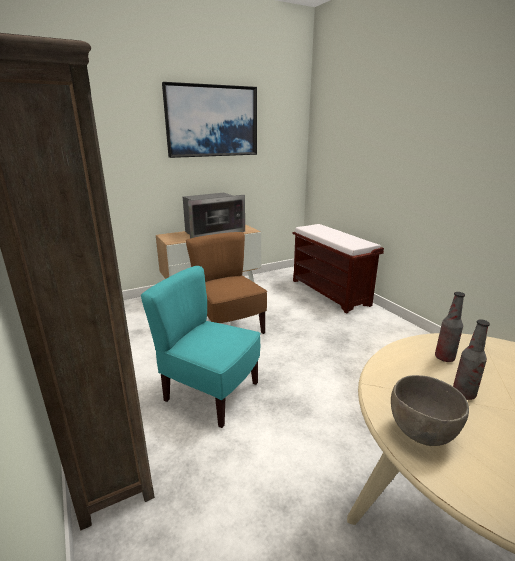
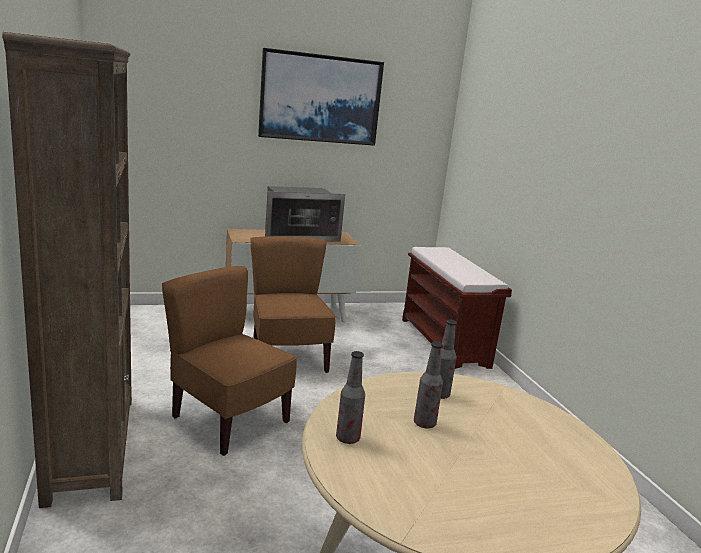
camera: 10 degrees right, 5 degrees down
turquoise chair [141,266,260,428] -> brown chair [162,266,297,456]
grey bowl [391,375,469,446] -> bottle [336,351,365,444]

